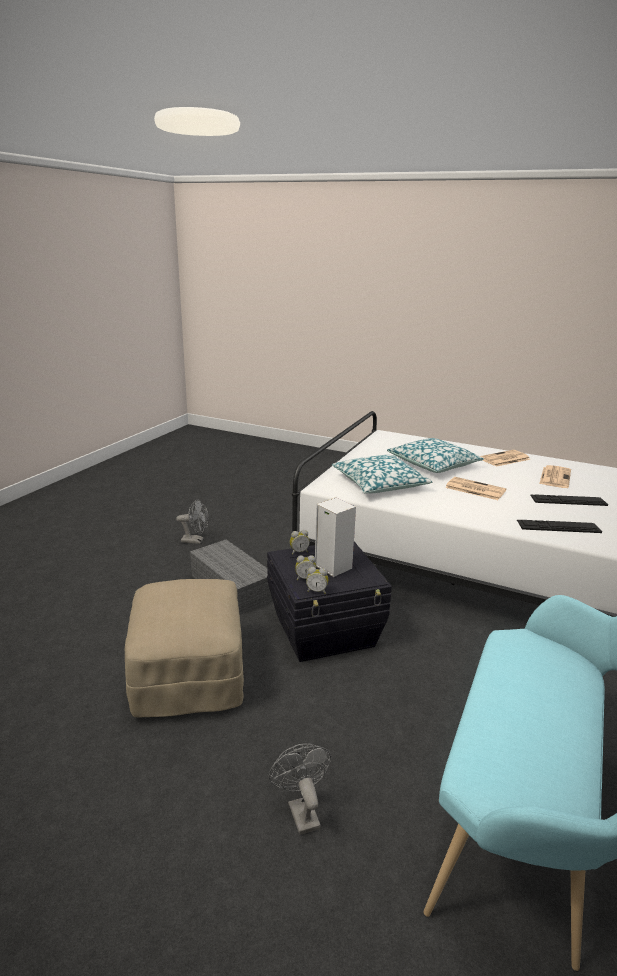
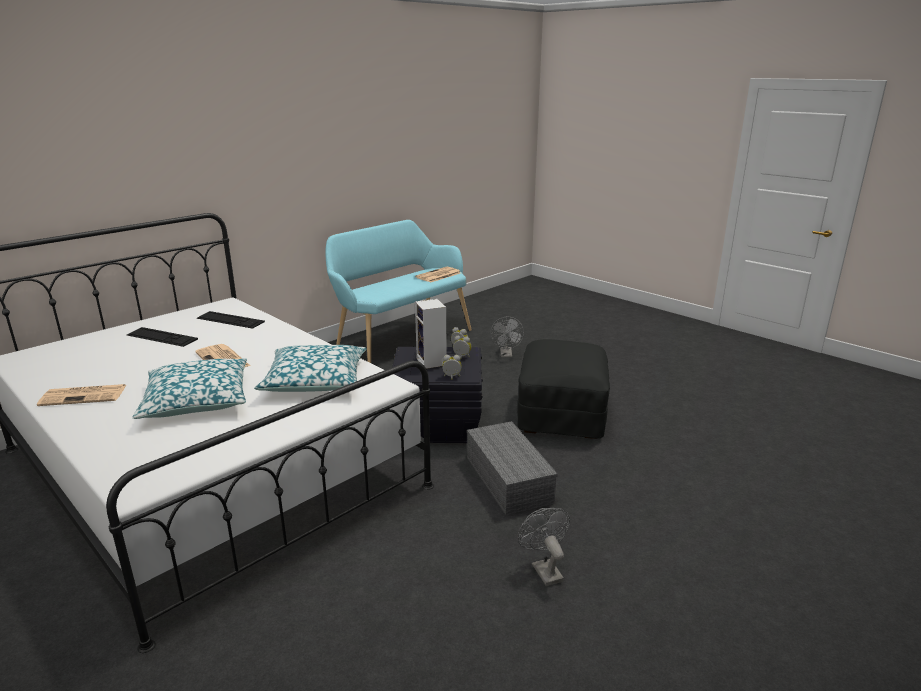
camera: 160 degrees left, 0 degrees up
beige ottoman [125,579,244,717] -> black ottoman [517,339,610,439]
grey fan [176,499,209,544] -> grey fan turned 45 degrees clockwise [517,508,570,586]
newspaper [539,465,571,488] -> newspaper moved to [415,267,460,282]

